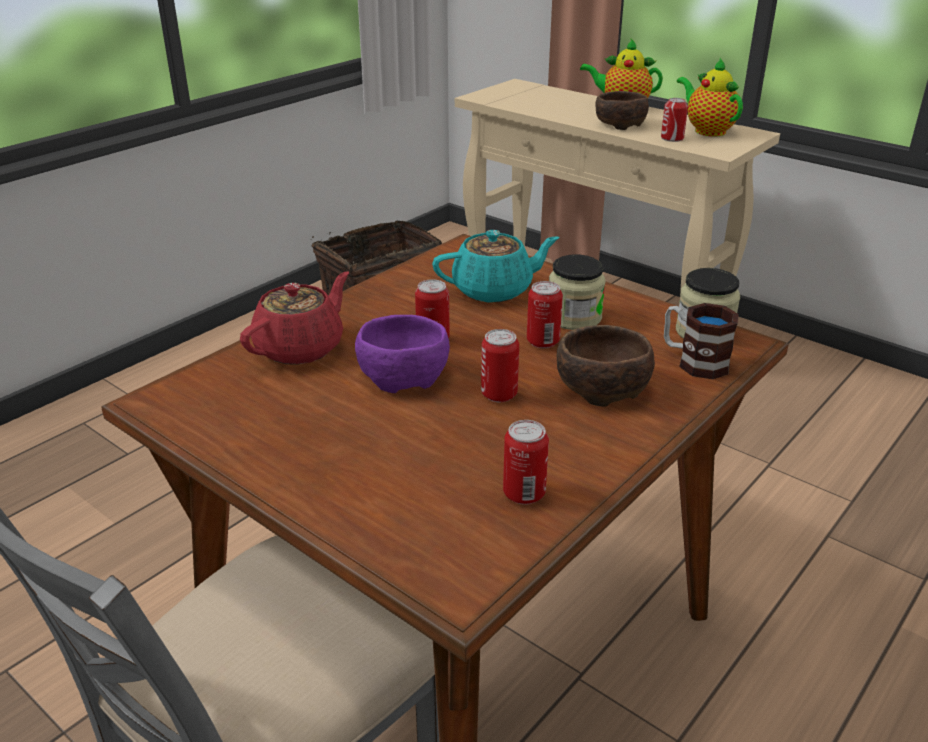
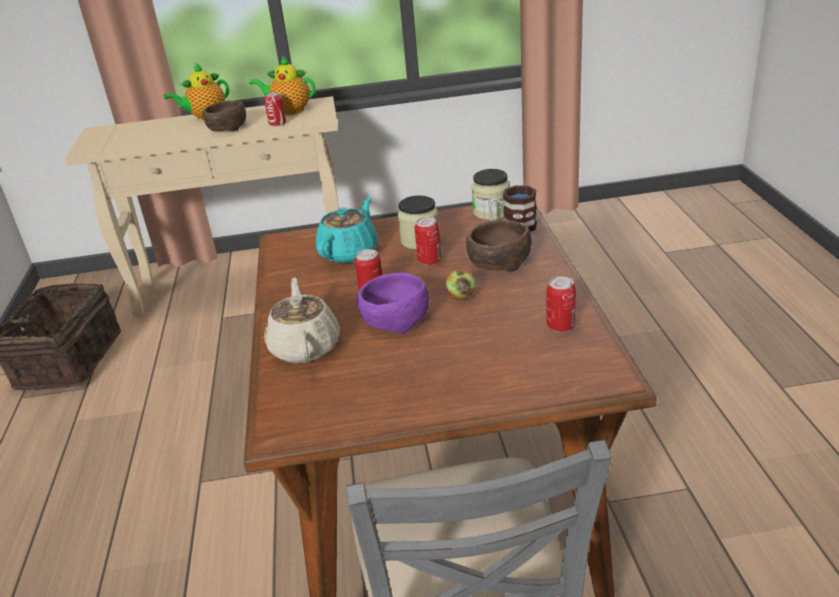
camera: 45 degrees left, 0 degrees up
red teapot [240,271,349,365] -> beige teapot [264,278,340,363]
can [481,329,519,402] -> apple [446,267,475,300]

